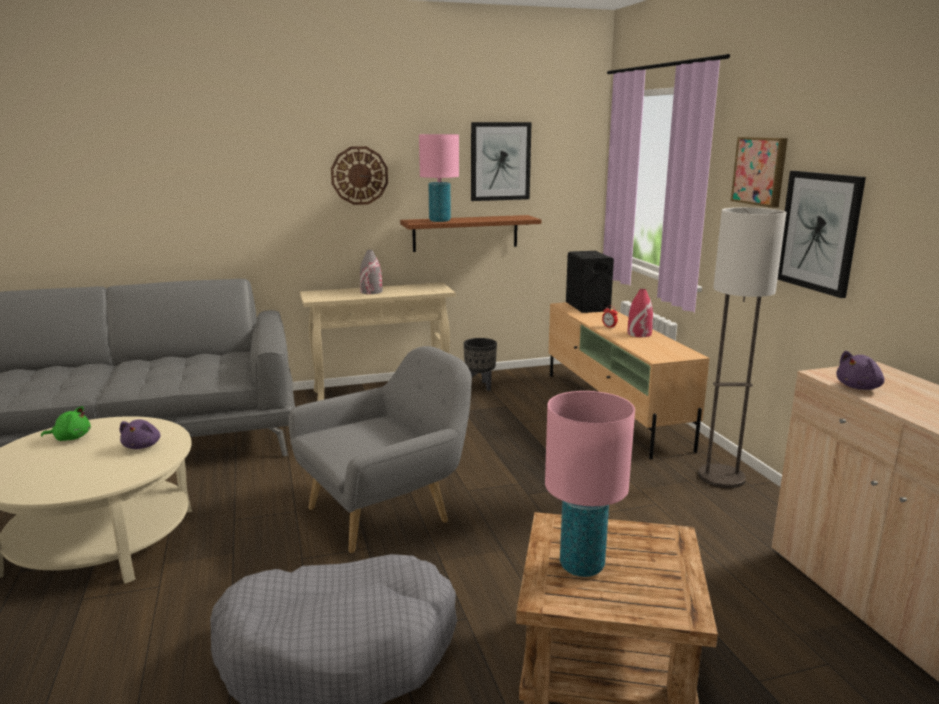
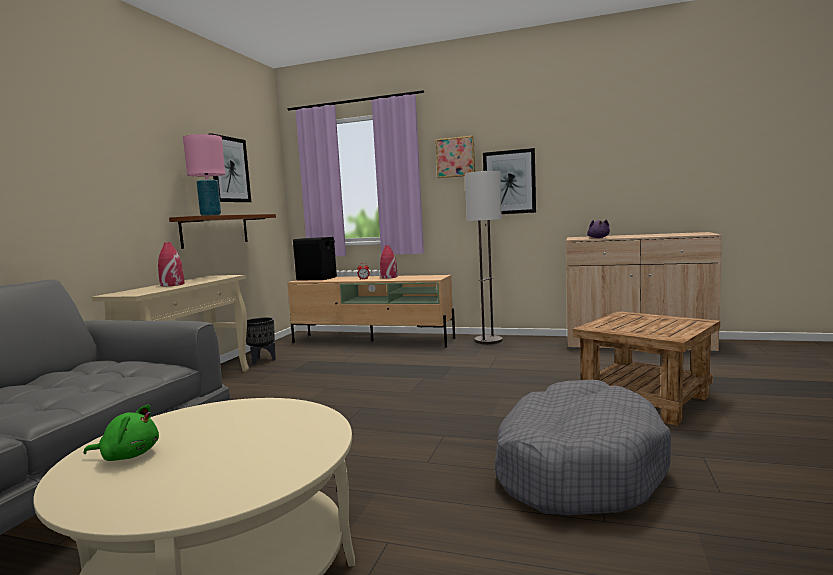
camera: 55 degrees left, 10 degrees down
green plush toy [41,406,91,441] -> green plush toy turned 60 degrees clockwise [84,404,159,461]
purple plush toy [120,419,161,449] -> none
grey armchair [288,346,472,553] -> none
wall clock [331,146,388,205] -> none
grey vase [360,250,382,294] -> red vase [158,242,185,287]
pink table lamp [545,391,635,577] -> none

